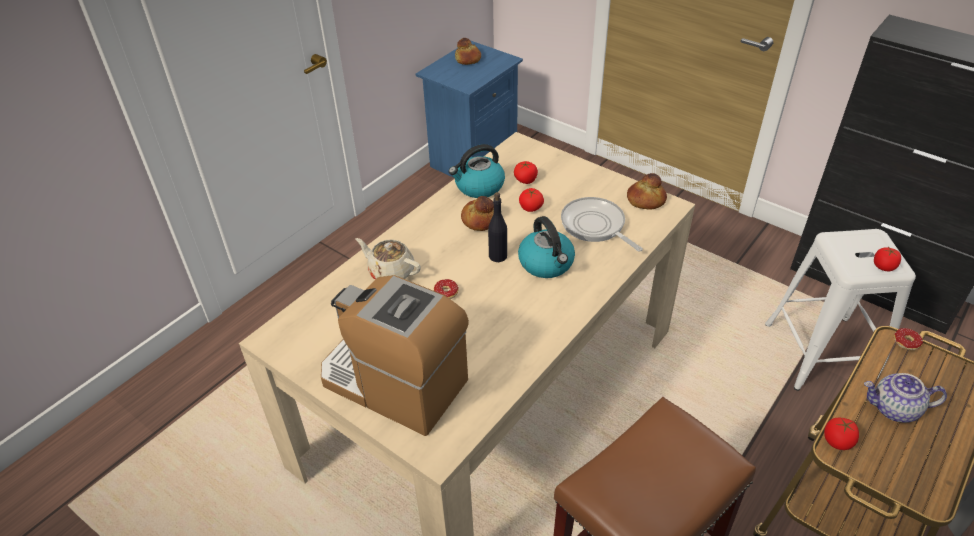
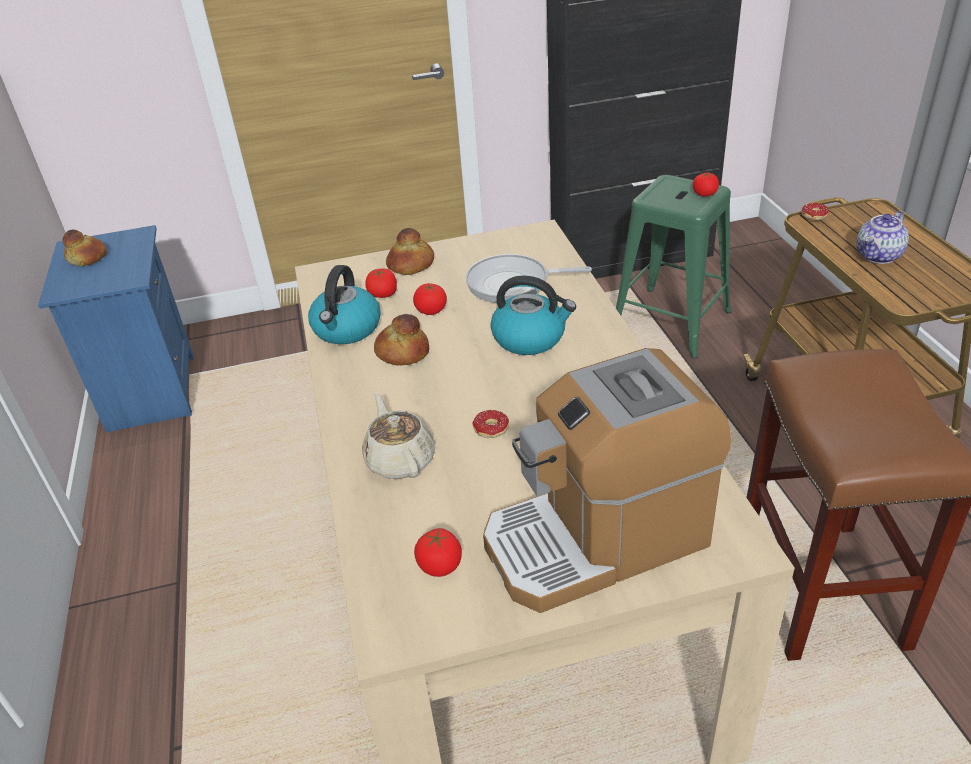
camera: 50 degrees left, 5 degrees down
beige teapot [355,238,421,279] -> beige teapot turned 90 degrees clockwise [362,392,435,479]
black bottle [488,192,507,262] -> none
bread [627,173,667,210] -> bread moved to [386,228,434,275]
white stool [765,229,916,391] -> green stool [616,175,732,359]
tomato [824,417,859,450] -> tomato moved to [414,528,462,577]

